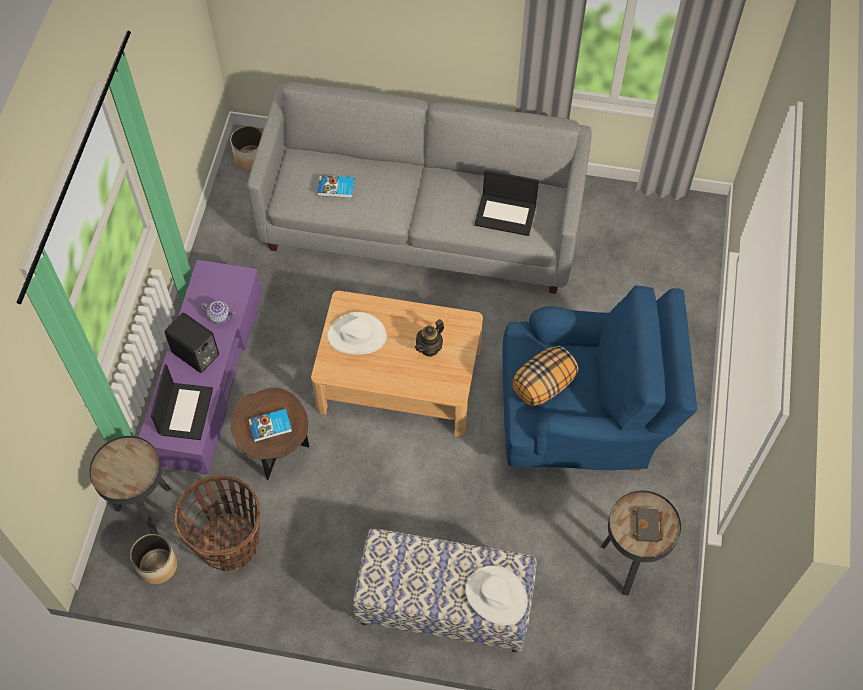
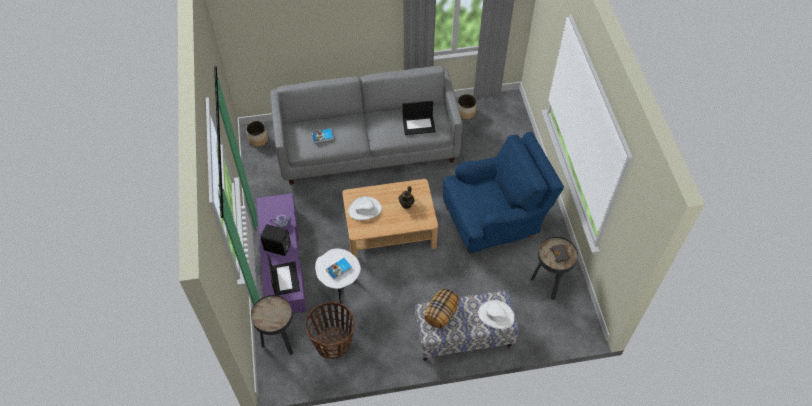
camera: 20 degrees left, 5 degrees down
planter [130,534,177,584] -> planter moved to [457,94,477,119]
brown side table [231,387,309,480] -> white side table [315,248,361,303]
pillow [511,346,579,407] -> pillow moved to [424,288,459,328]

